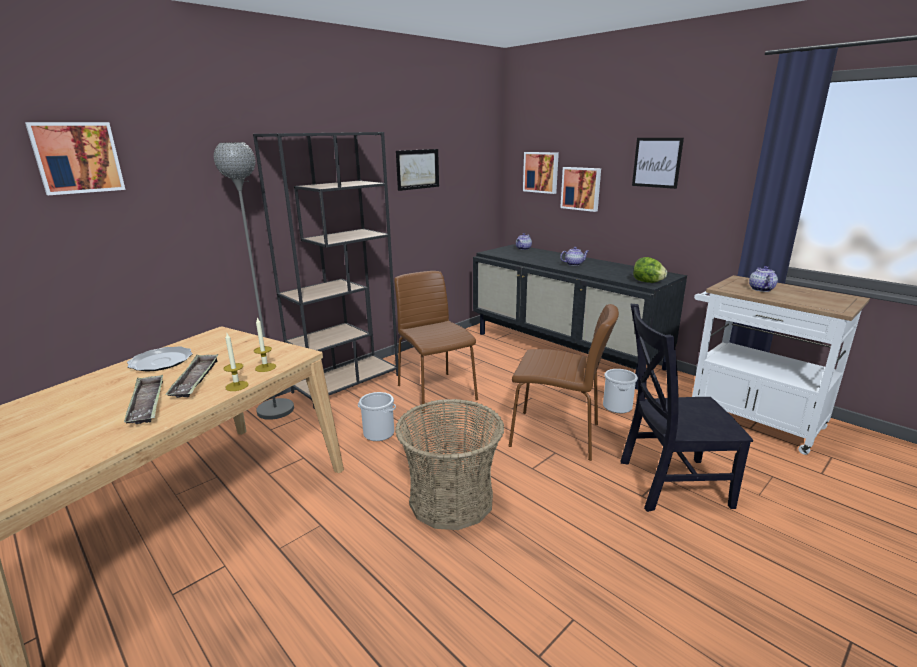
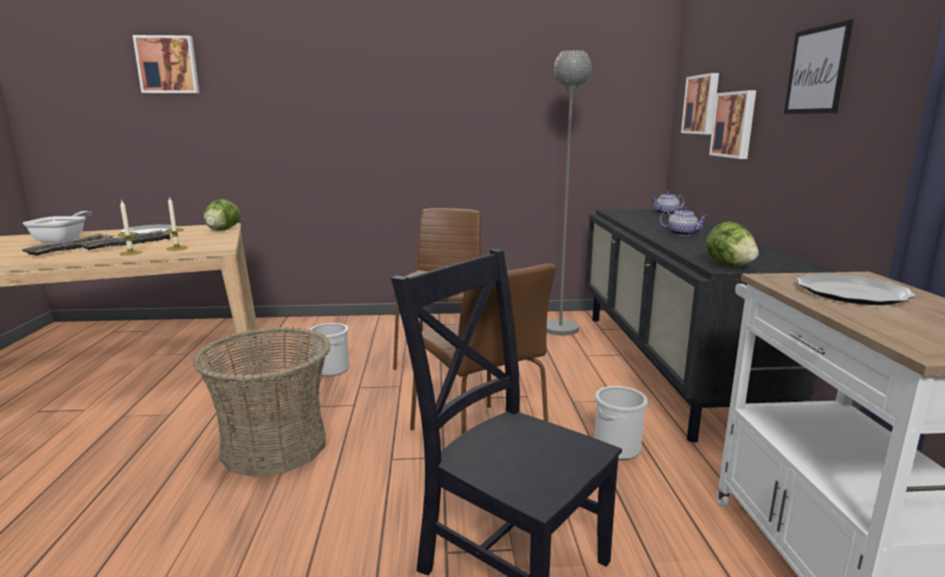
camera: 40 degrees right, 5 degrees down
grey floor lamp [214,142,294,420] -> grey floor lamp moved to [547,50,591,336]
bookcase [253,132,398,409] -> none
picture [396,149,439,191] -> none
teapot [749,266,778,292] -> plate [797,273,916,305]
none -> frying pan [23,211,92,243]
none -> lettuce [204,199,241,231]

